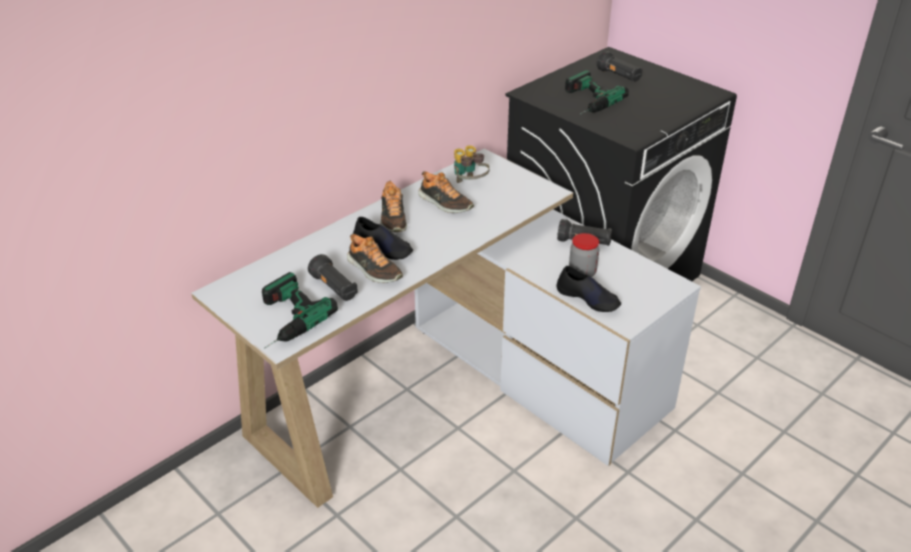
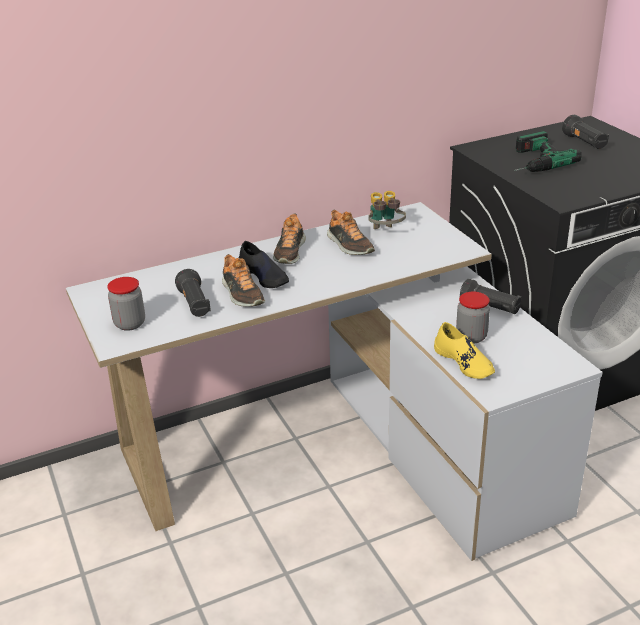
camera: 20 degrees right, 5 degrees down
power drill [262,272,338,348] -> jar [107,277,145,331]
black shoe [556,266,621,312] -> yellow shoe [434,322,495,379]

